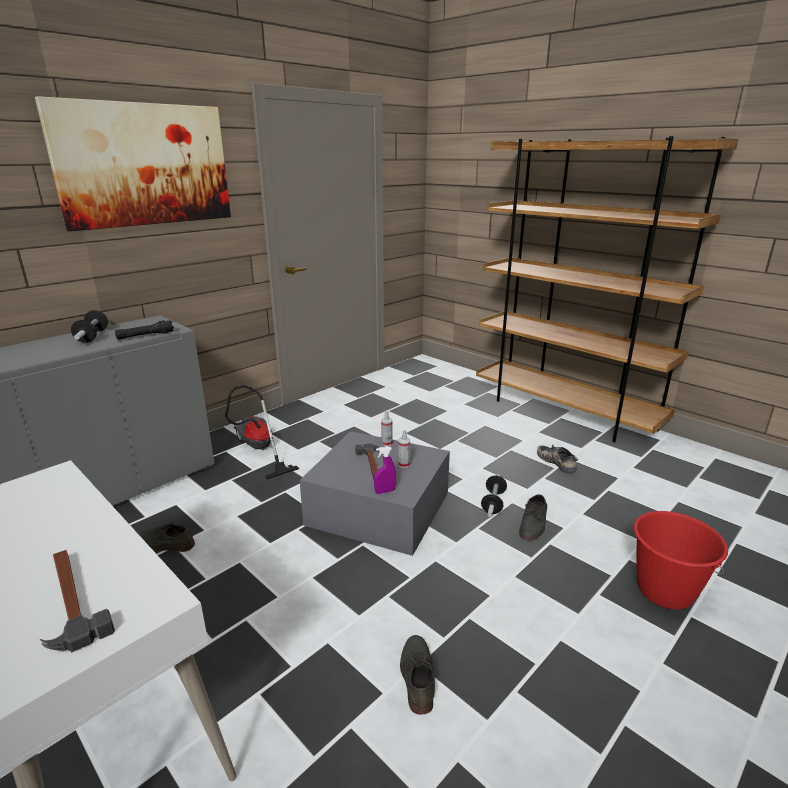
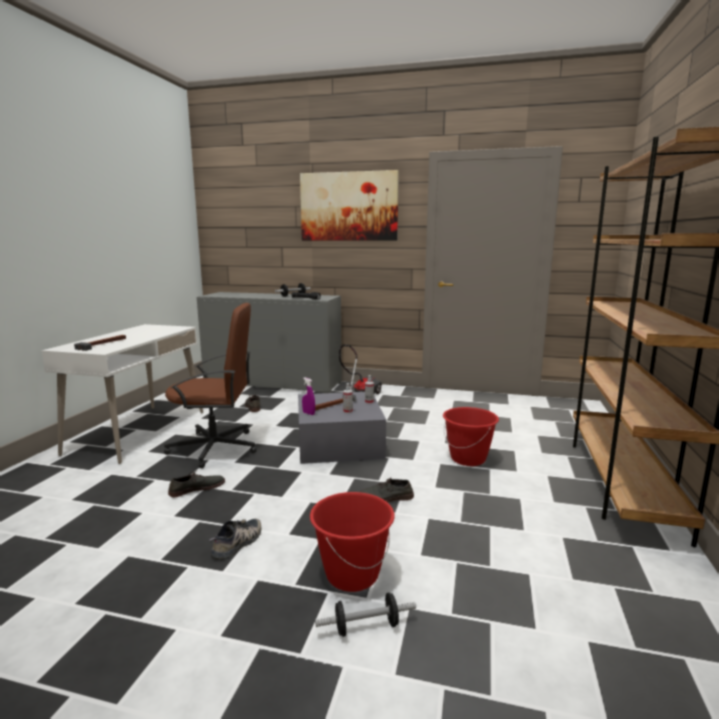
camera: 60 degrees right, 10 degrees down
dumbbell [481,474,507,517] -> dumbbell moved to [315,592,416,637]
shoe [537,445,578,474] -> shoe moved to [209,519,261,560]
none -> brown office chair [164,303,257,468]
none -> red bucket [443,407,499,466]

